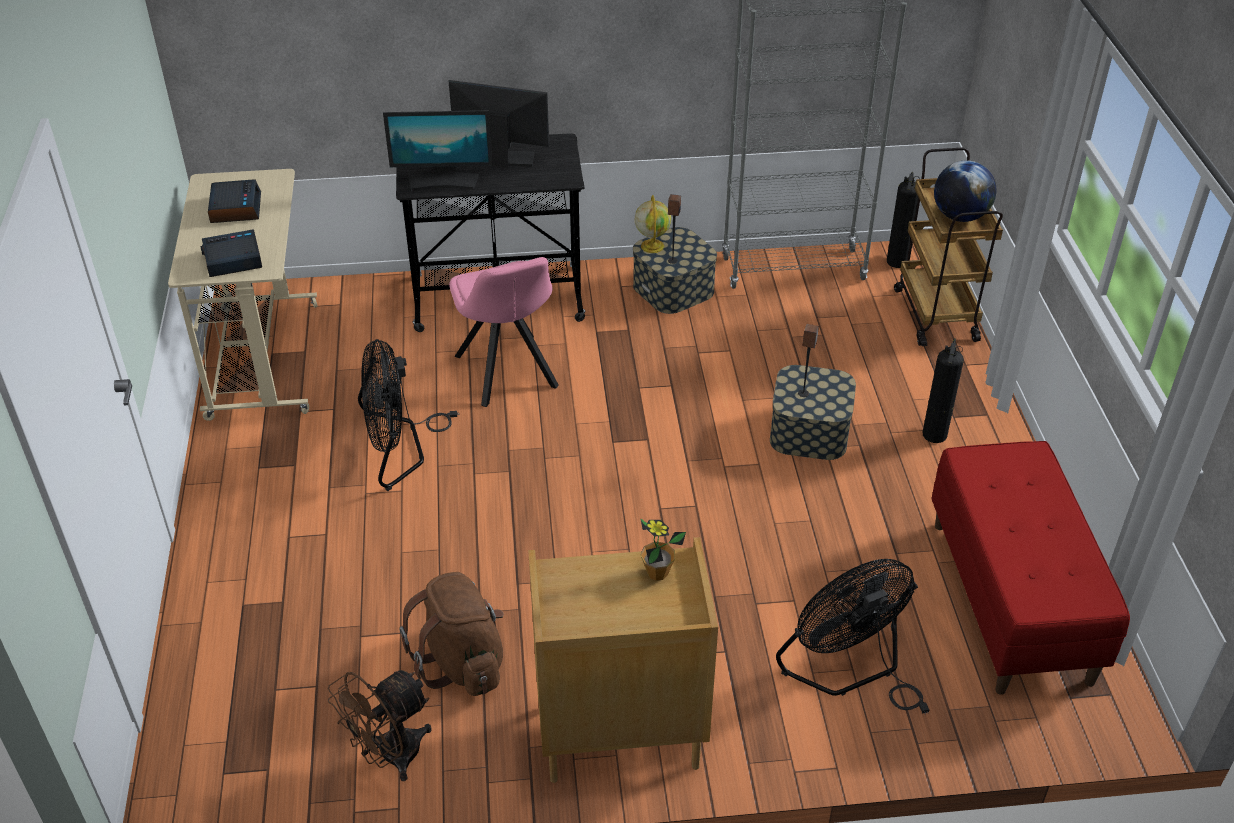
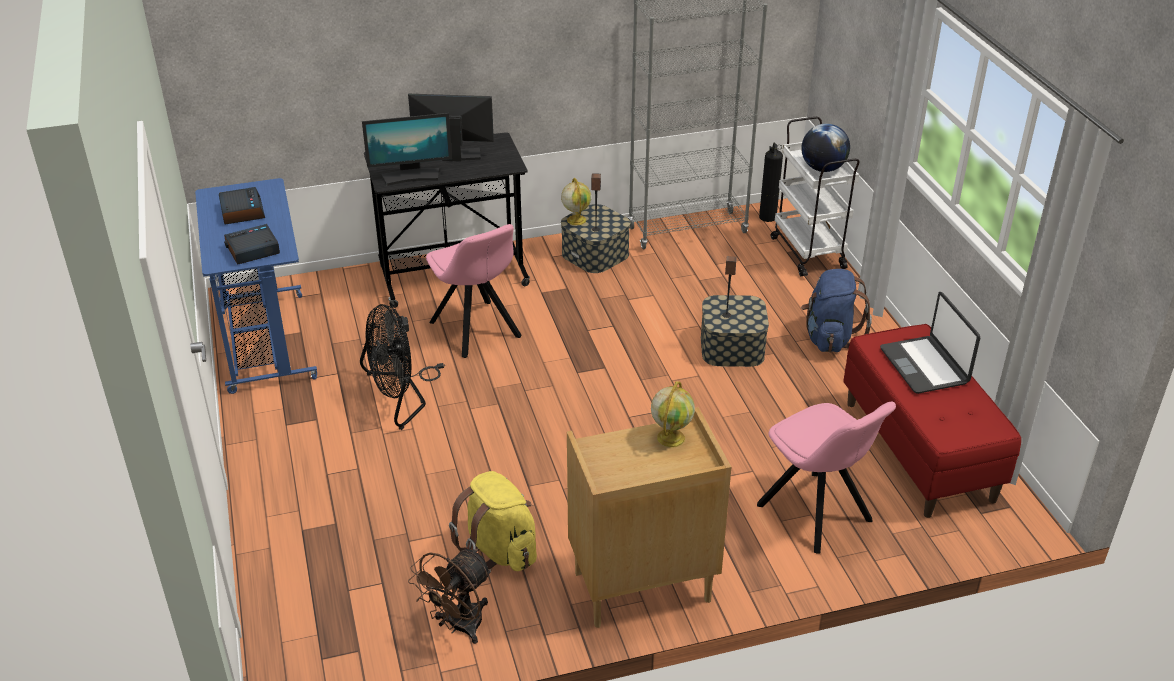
camera: 10 degrees left, 5 degrees down
beige desk [168,169,317,421] -> blue desk [195,178,317,394]
brown backpack [400,572,504,696] -> yellow backpack [449,471,537,571]
potted plant [640,518,686,581] -> globe [651,381,695,448]
black fan [776,559,929,714] -> pink chair [757,402,896,554]
brown cart [894,148,1003,346] -> white cart [771,117,859,276]
fire extinguisher [923,338,964,443] -> blue backpack [801,269,872,353]
none -> laptop [880,292,980,394]

